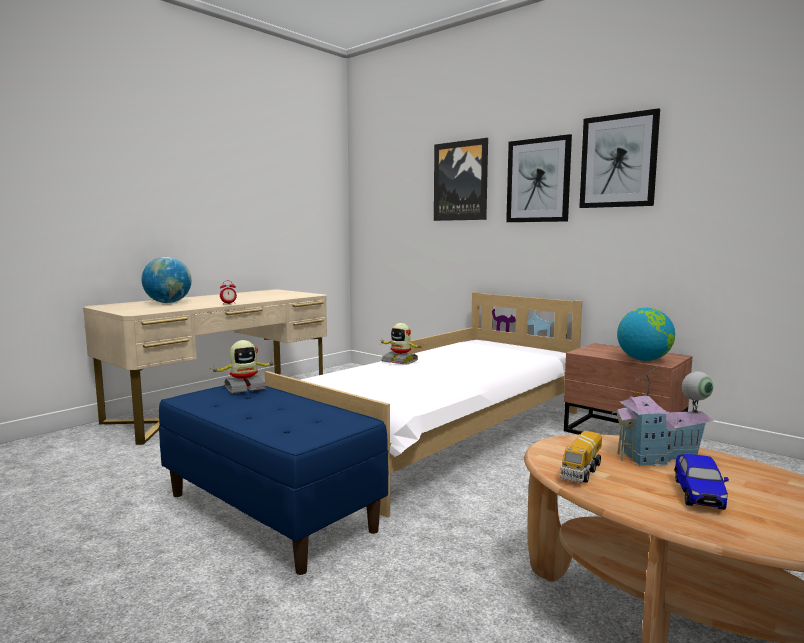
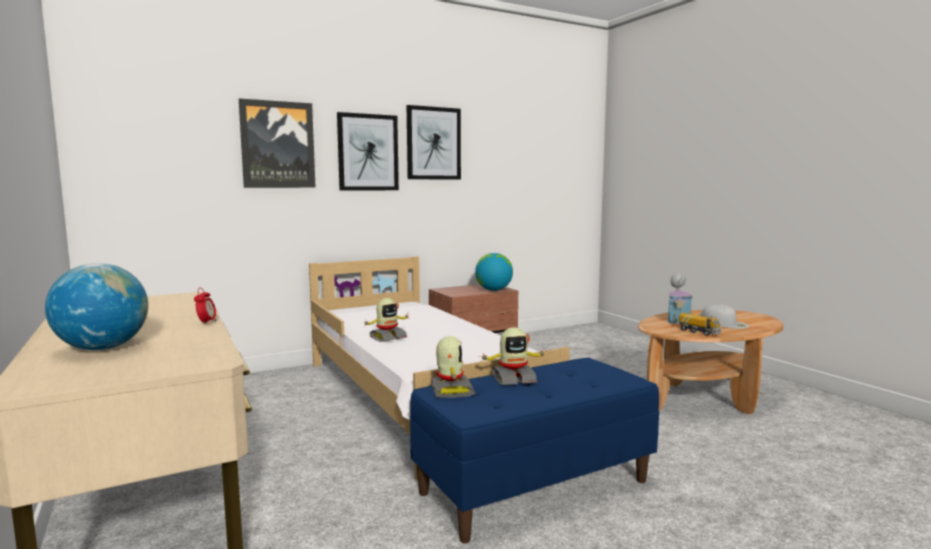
camera: 70 degrees left, 0 degrees up
toy car [674,454,729,510] -> white cap [700,304,749,329]
none -> toy robot [479,327,547,385]

